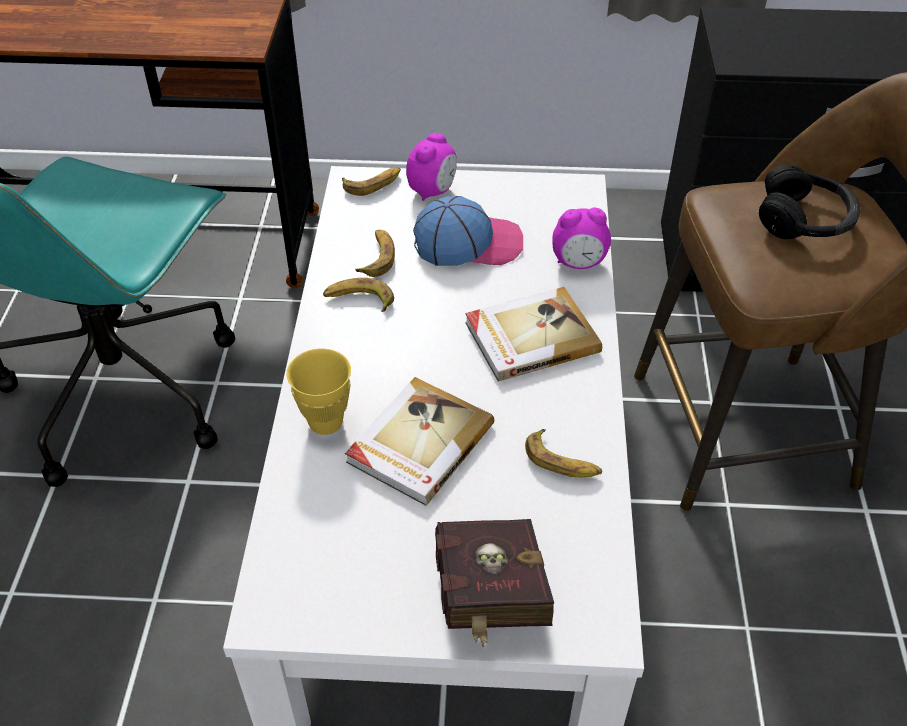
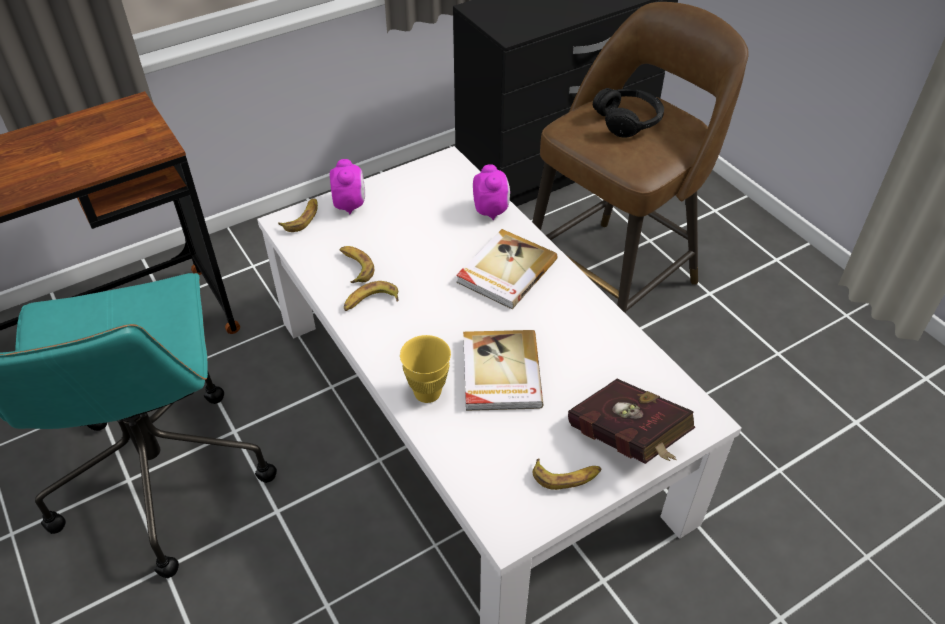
camera: 35 degrees left, 0 degrees up
cap [413,196,523,266] -> none
banana [525,429,602,478] -> banana moved to [533,458,601,490]
alarm clock [552,208,611,269] -> alarm clock turned 60 degrees counterclockwise [473,164,510,220]

